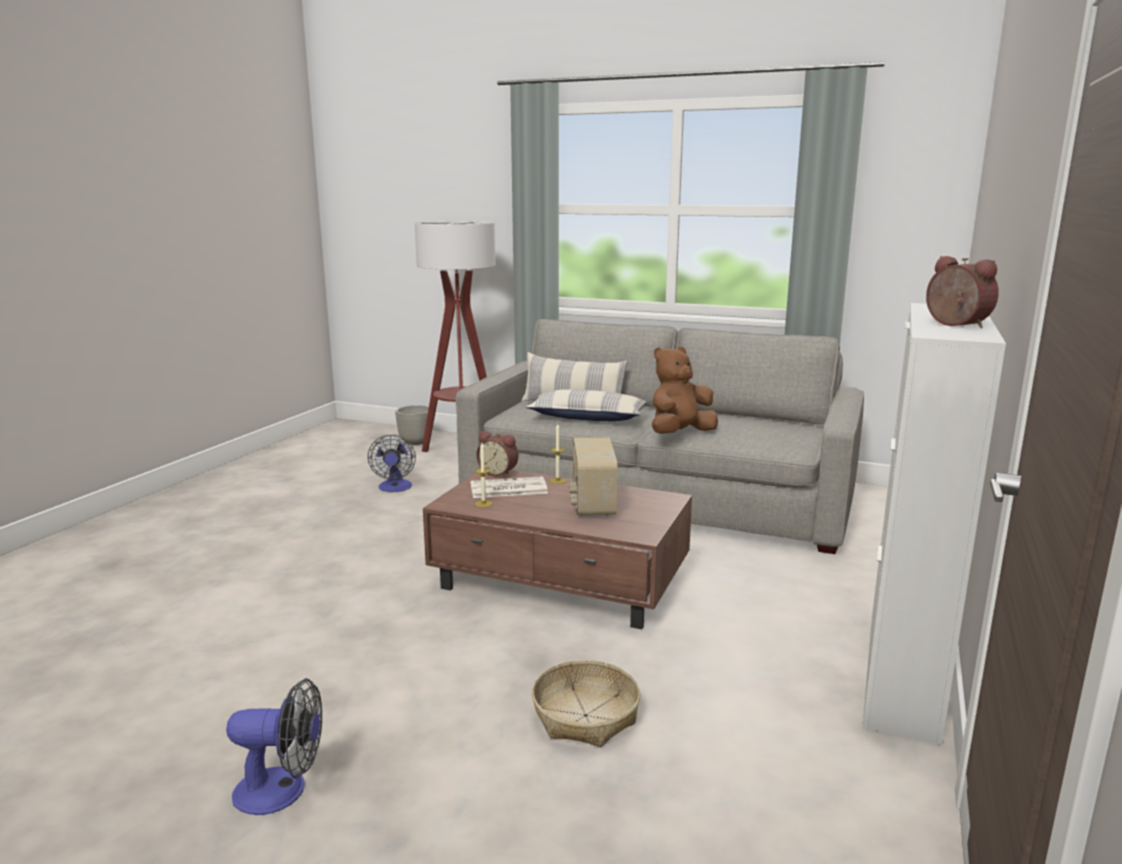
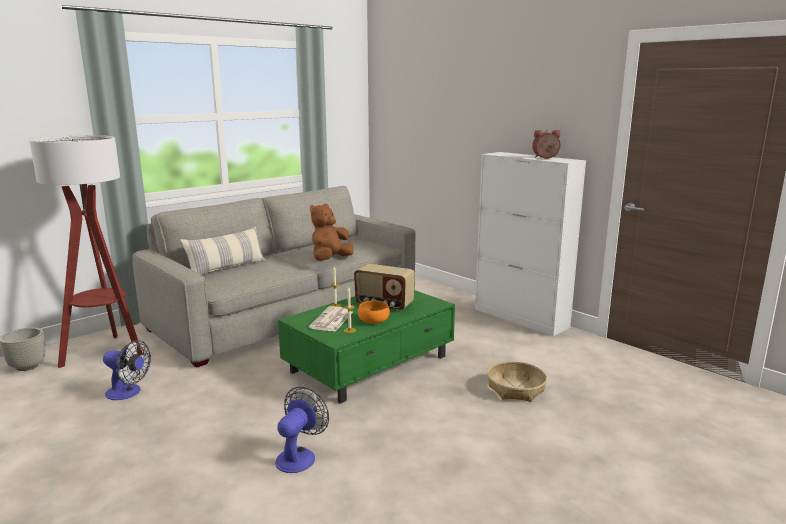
camera: 65 degrees left, 0 degrees up
fan [226,678,322,815] -> fan moved to [275,387,329,473]
brown coffee table [423,470,692,629] -> green coffee table [278,290,455,404]
alarm clock [476,431,518,477] -> none
pillow [526,390,647,421] -> none
brown plush toy [652,346,718,434] -> brown plush toy turned 45 degrees clockwise [310,203,354,261]
none -> orange bowl [358,301,390,324]

